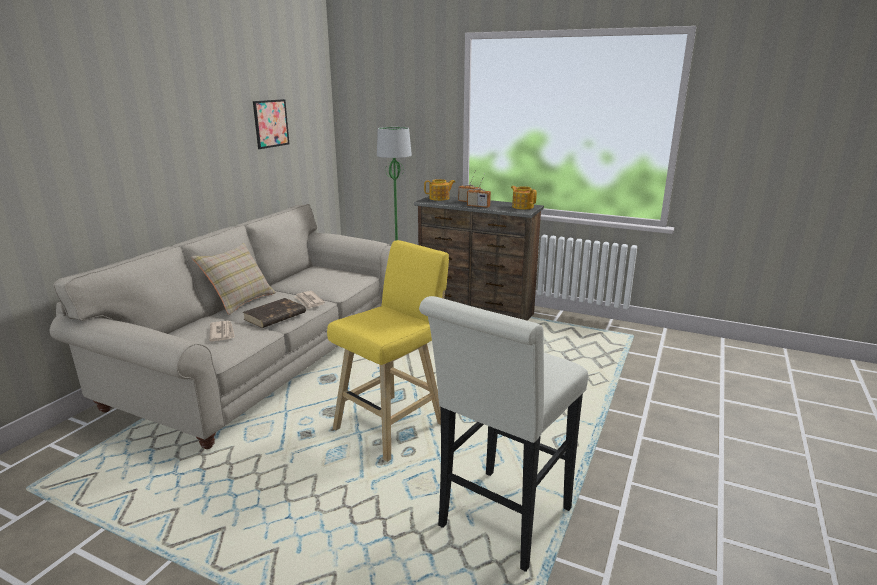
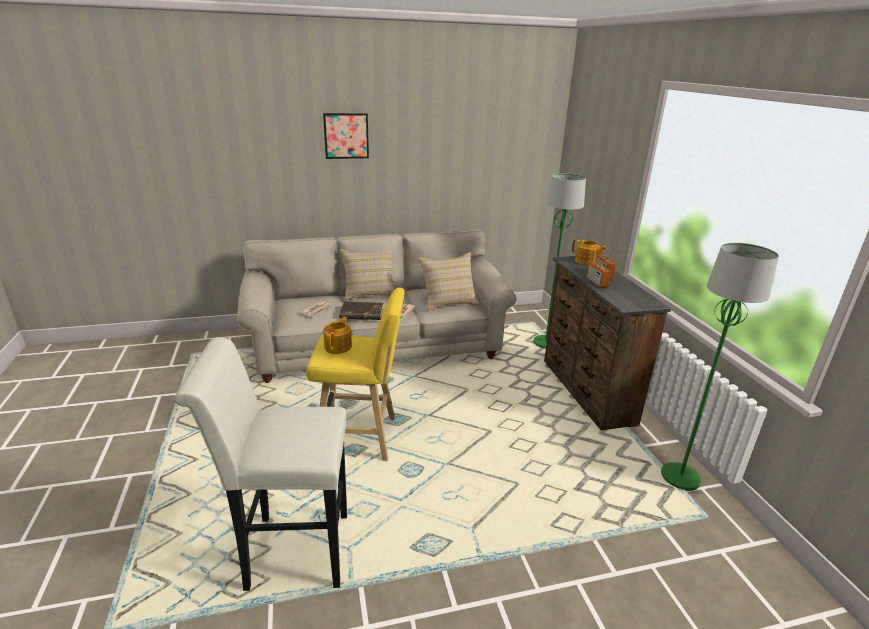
camera: 50 degrees right, 5 degrees up
picture [253,99,289,149] -> picture moved to [323,113,369,159]
teapot [511,186,537,209] -> teapot moved to [323,317,352,354]
none -> beige pillow [418,252,480,311]
none -> green floor lamp [661,243,779,491]

